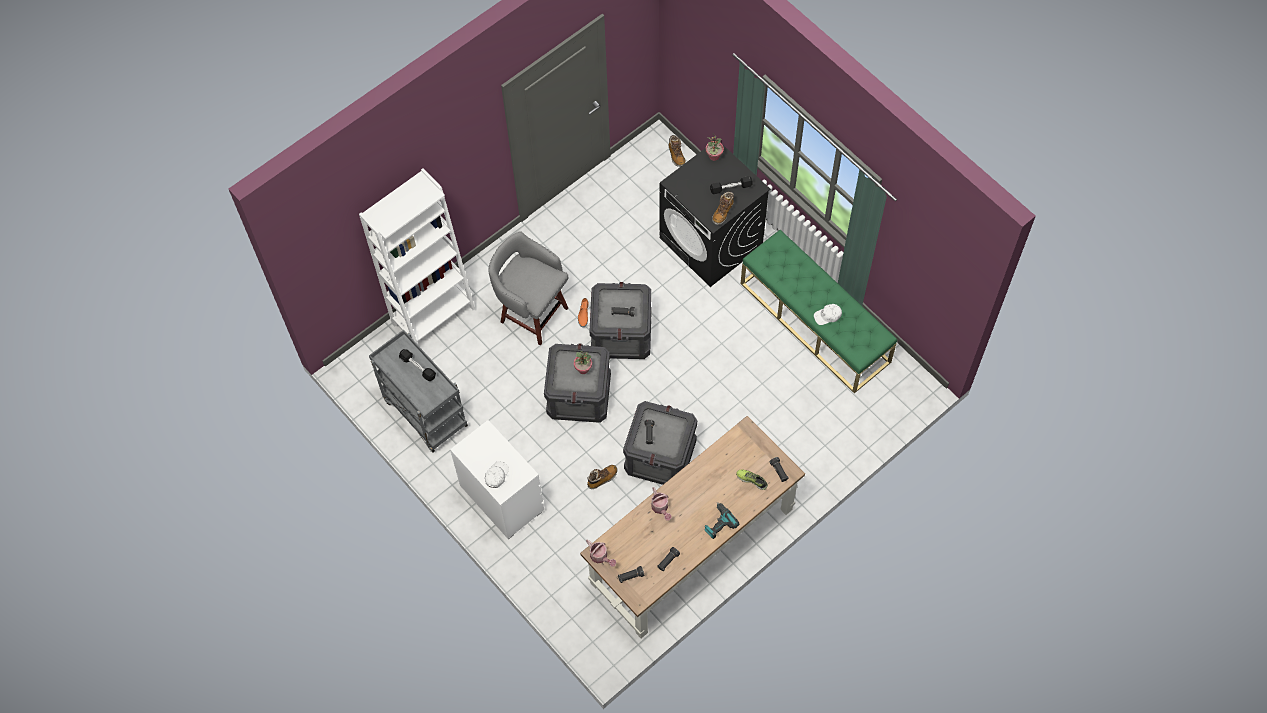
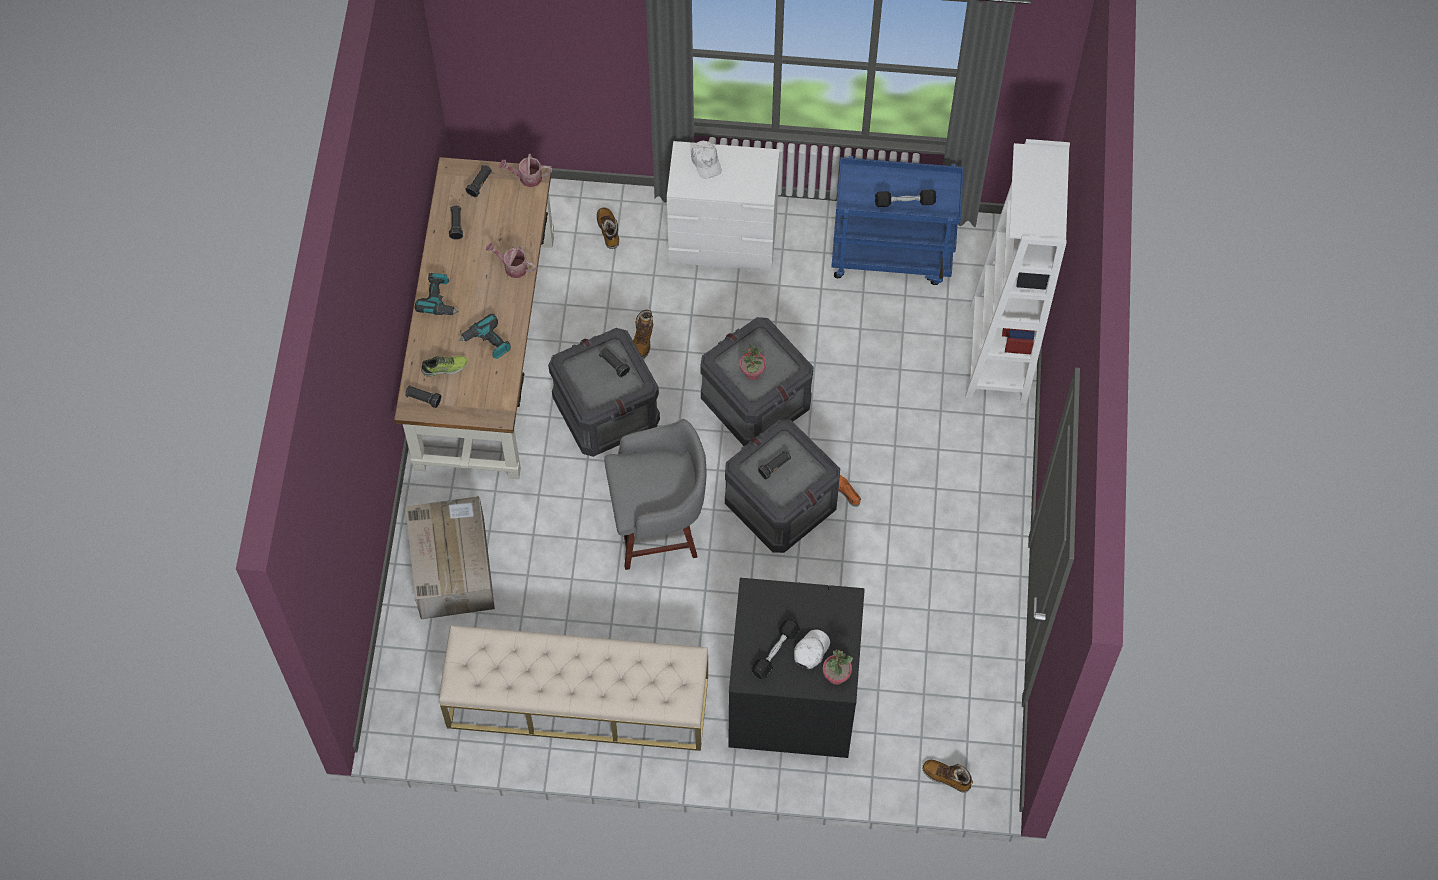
camera: 135 degrees right, 0 degrees up
grey cart [369,330,468,453] -> blue cart [831,156,964,285]
grey stool [488,232,568,345] -> grey stool moved to [604,419,706,570]
boot [712,191,734,225] -> boot moved to [596,207,619,249]
green bench [741,230,897,393] -> beige bench [439,625,708,751]
white cap [814,304,842,325] -> white cap moved to [794,630,830,669]
none -> cardboard box [406,496,495,619]
none -> power drill [459,314,511,359]

